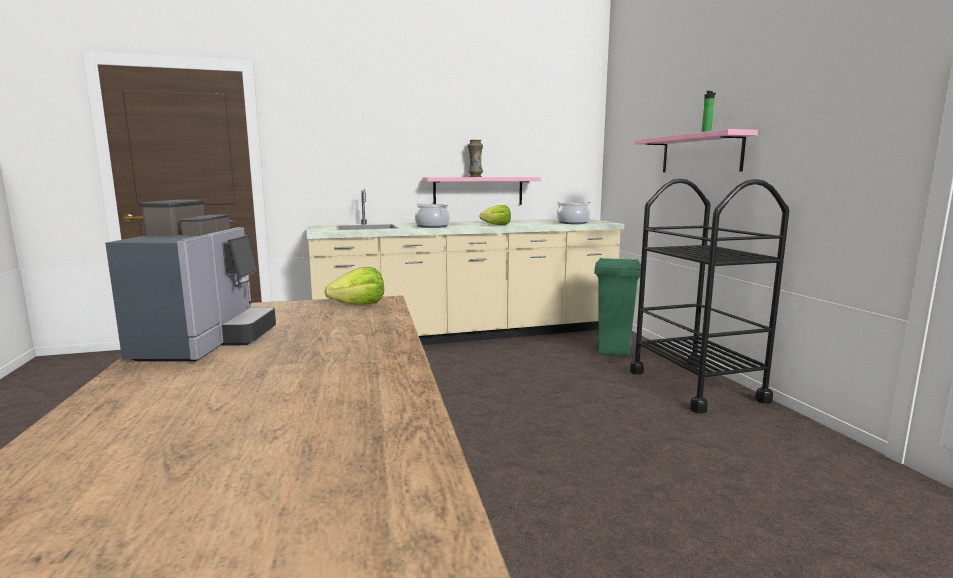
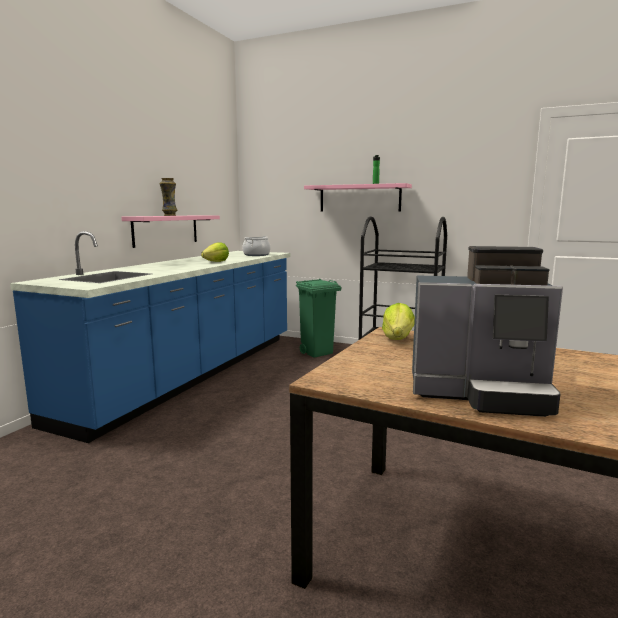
camera: 50 degrees left, 0 degrees up
coffee machine [105,200,276,362] -> coffee machine turned 150 degrees clockwise [412,246,563,417]
beige counter [307,189,624,345] -> blue counter [10,231,290,443]
cooking pot [415,203,450,228] -> none

